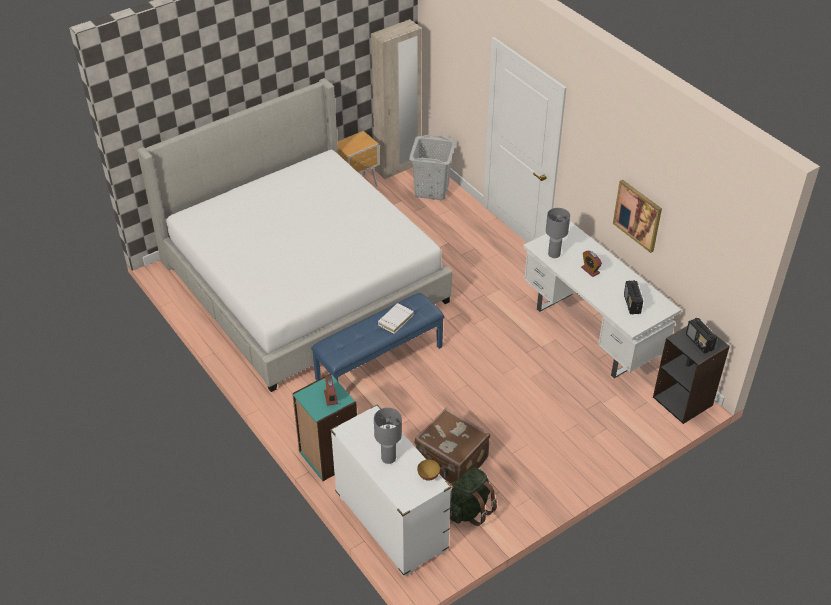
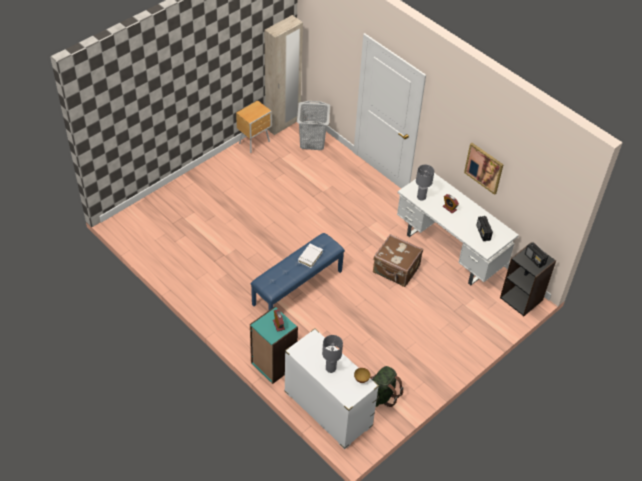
camera: 10 degrees left, 5 degrees up
bed [137,78,452,392] -> none
brown suitcase [415,408,490,484] -> brown suitcase moved to [373,234,423,287]

